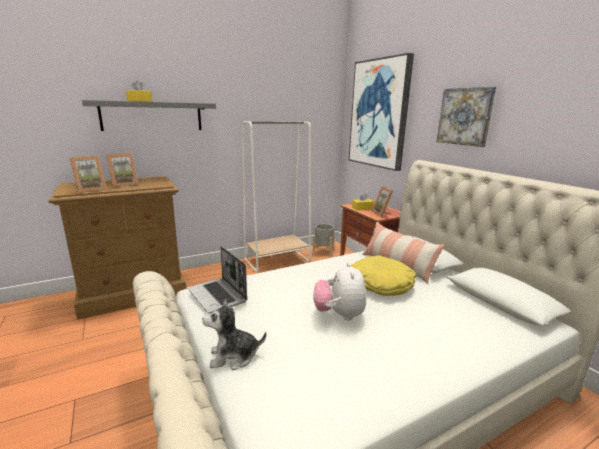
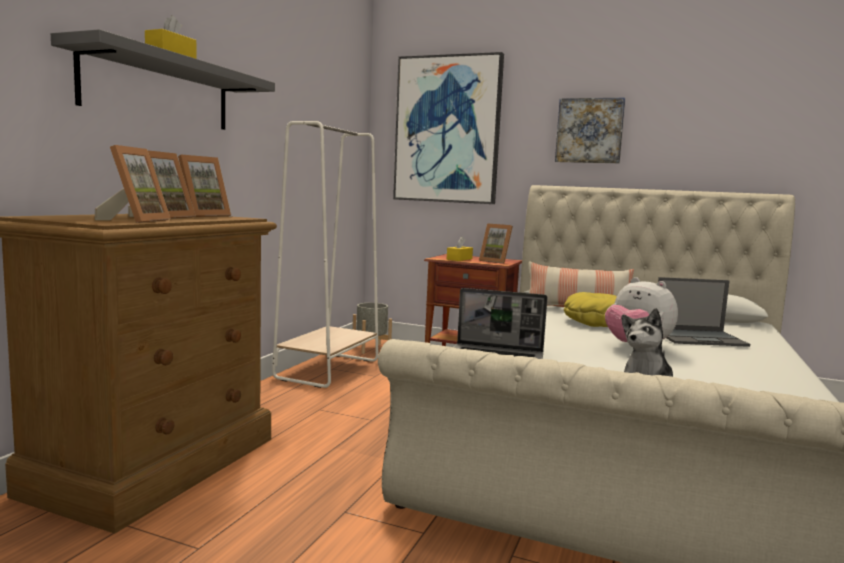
camera: 40 degrees left, 10 degrees down
none -> picture frame [178,154,231,217]
none -> laptop [658,277,750,347]

